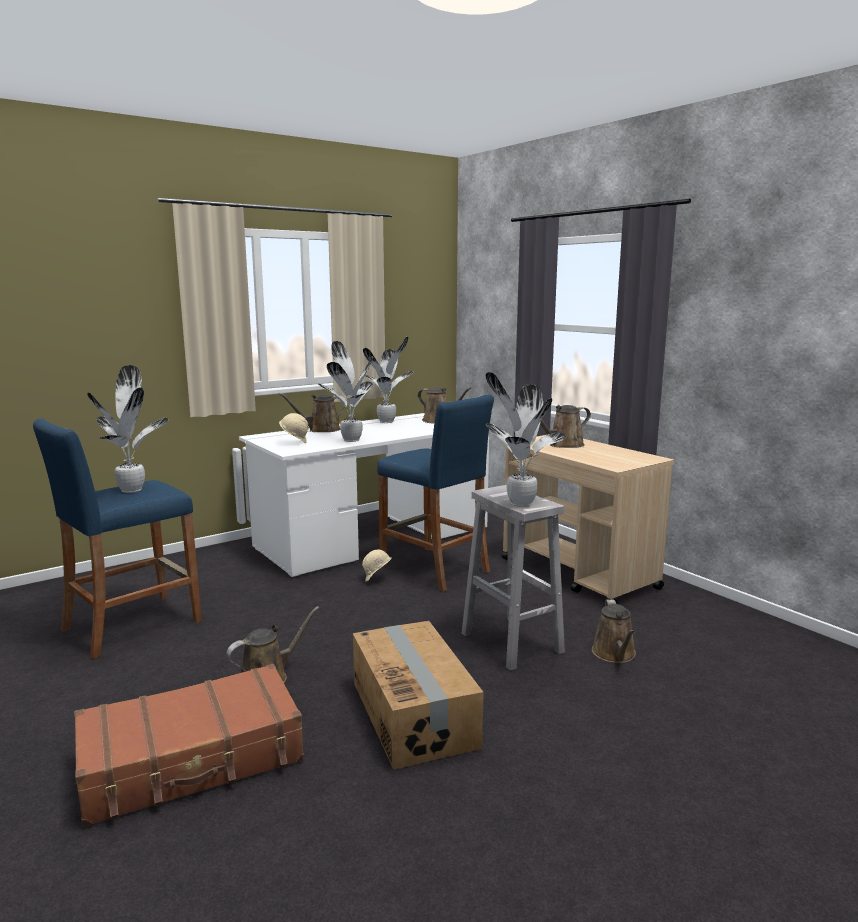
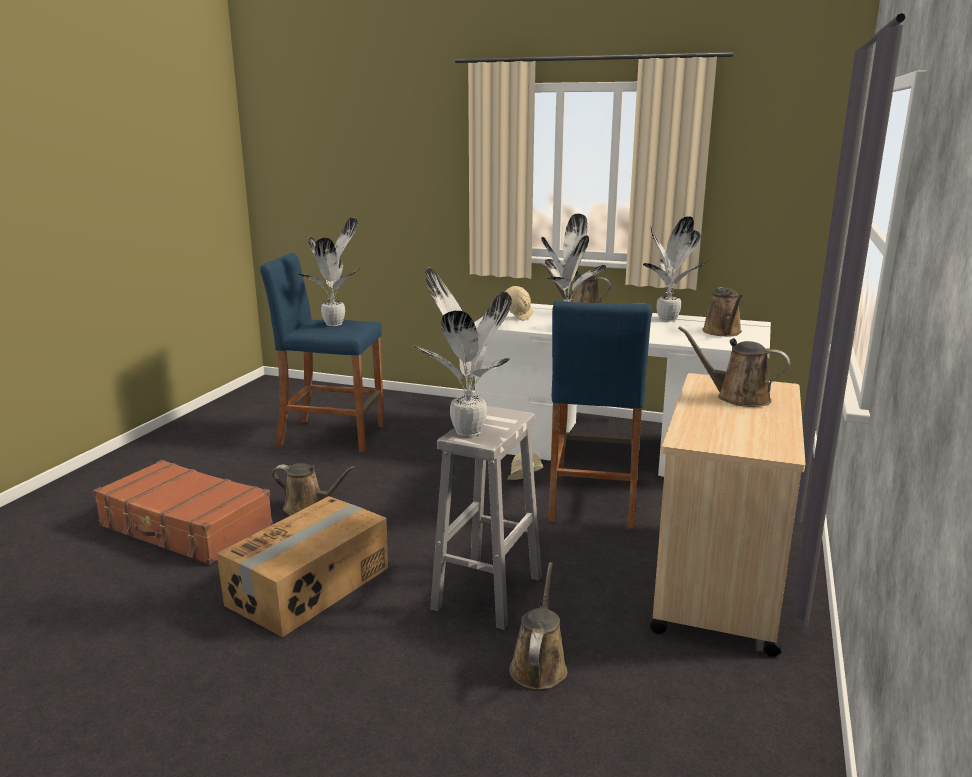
camera: 55 degrees right, 5 degrees up
brown watering can [592,599,636,663] -> brown watering can turned 135 degrees clockwise [509,562,567,690]

